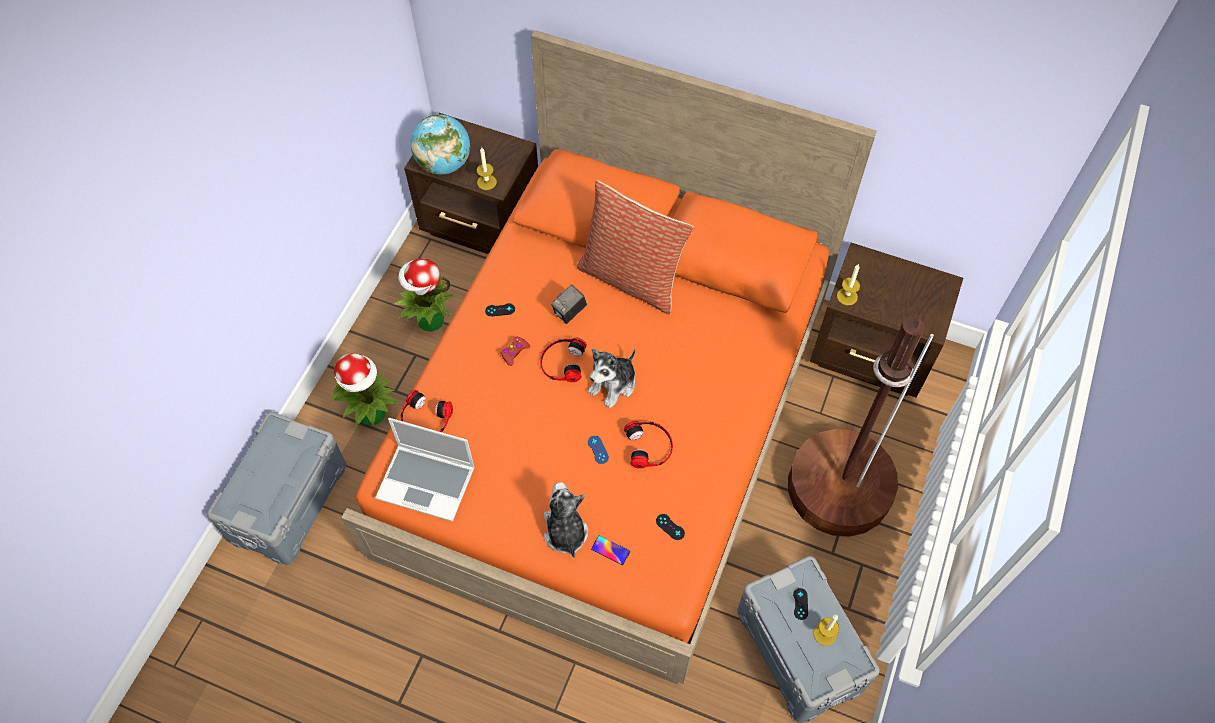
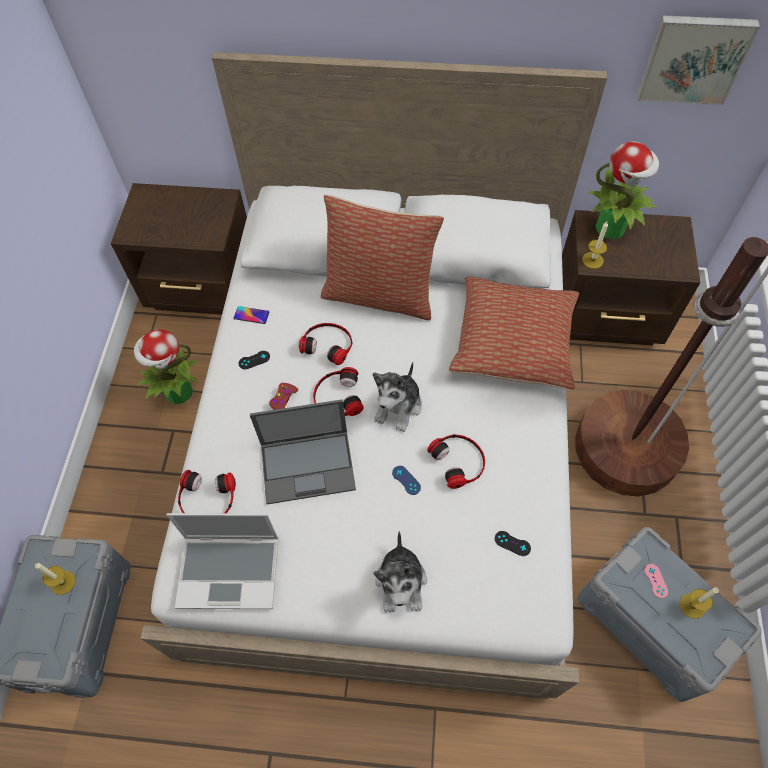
camera: 15 degrees left, 0 degrees up
potted plant [331,353,398,427] -> potted plant moved to [587,141,659,239]
orange bed [341,30,877,685] -> white bed [140,52,607,699]
globe [410,114,470,175] -> none
candle [477,147,497,190] -> candle moved to [35,563,76,595]
plush toy [544,482,588,558] -> plush toy turned 150 degrees counterclockwise [373,531,427,613]
camera [551,284,587,324] -> headphones [299,323,352,365]
phone [591,536,630,565] -> phone moved to [234,306,269,324]
black game controller [793,588,808,620] -> pink game controller [644,564,668,598]
none -> laptop [250,400,356,504]
none -> pillow [449,276,579,390]
none -> picture [636,15,760,105]

